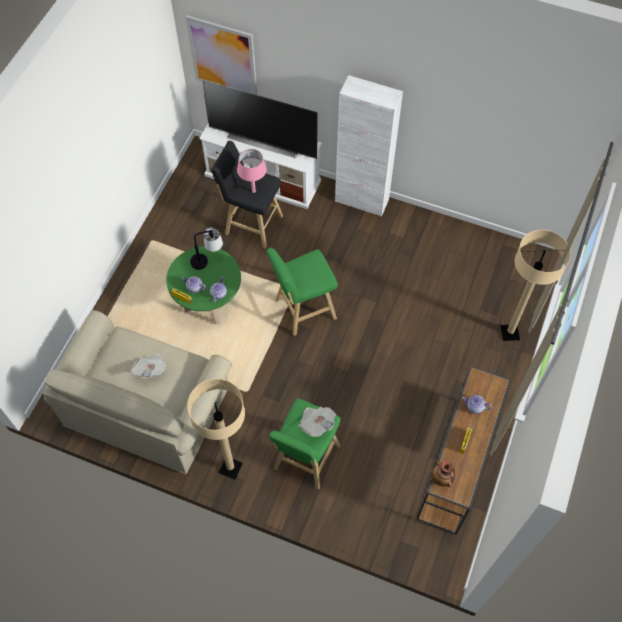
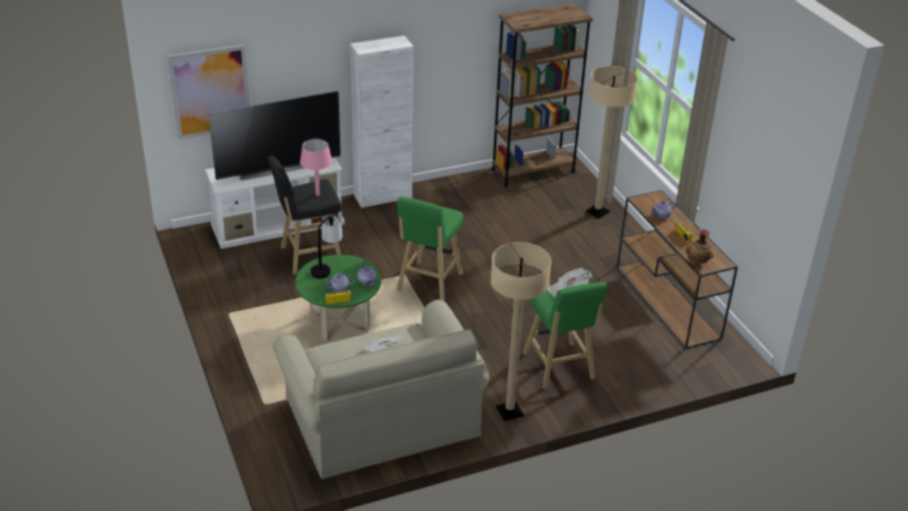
camera: 45 degrees left, 25 degrees down
none -> brown bookcase [491,3,593,187]

